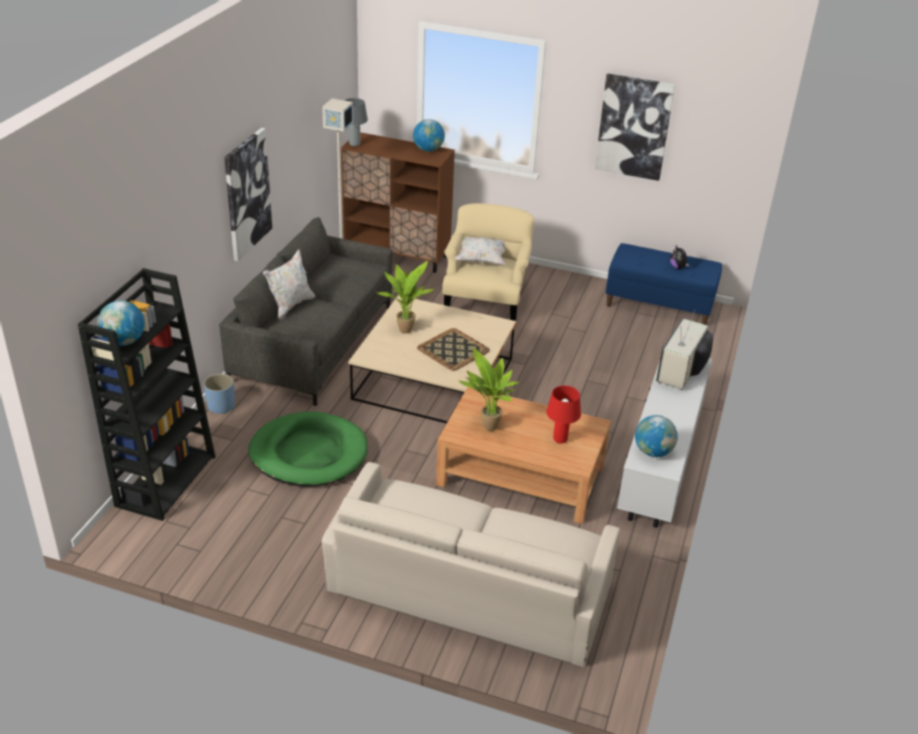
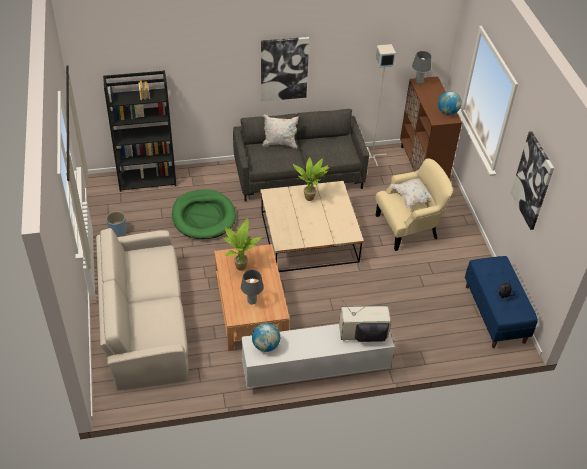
camera: 60 degrees right, 10 degrees up
globe [97,300,145,346] -> none
blue planter [204,374,235,414] -> blue planter moved to [106,211,127,237]
tray [417,328,490,371] -> none
red table lamp [546,386,581,444] -> grey table lamp [241,270,264,305]

